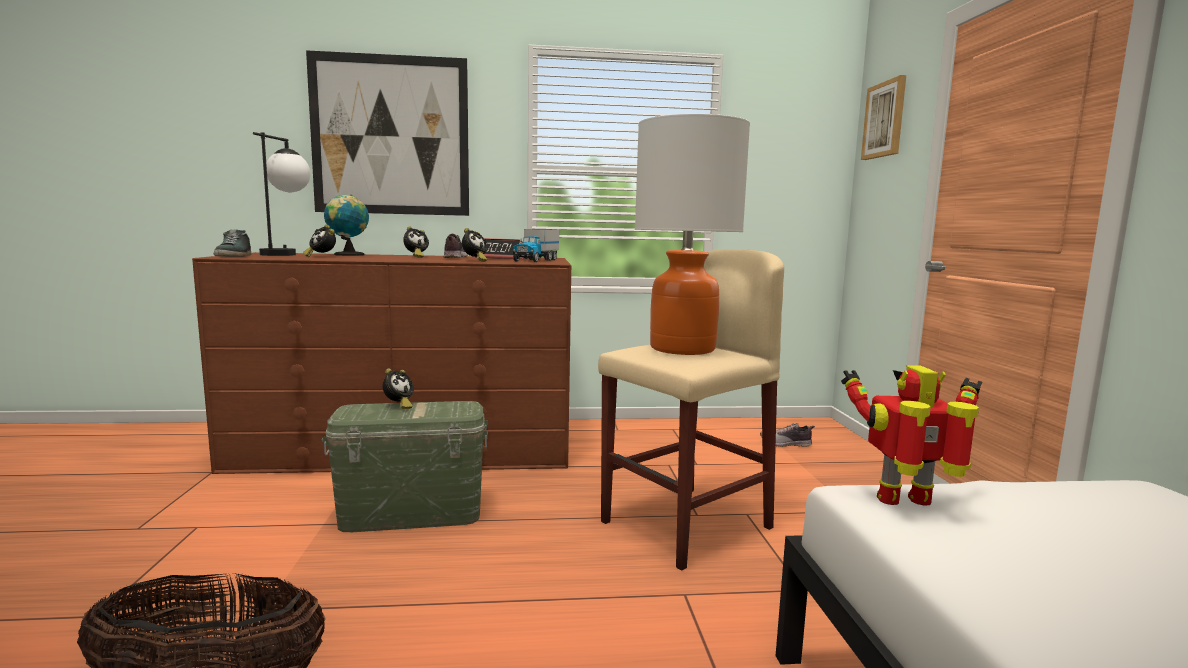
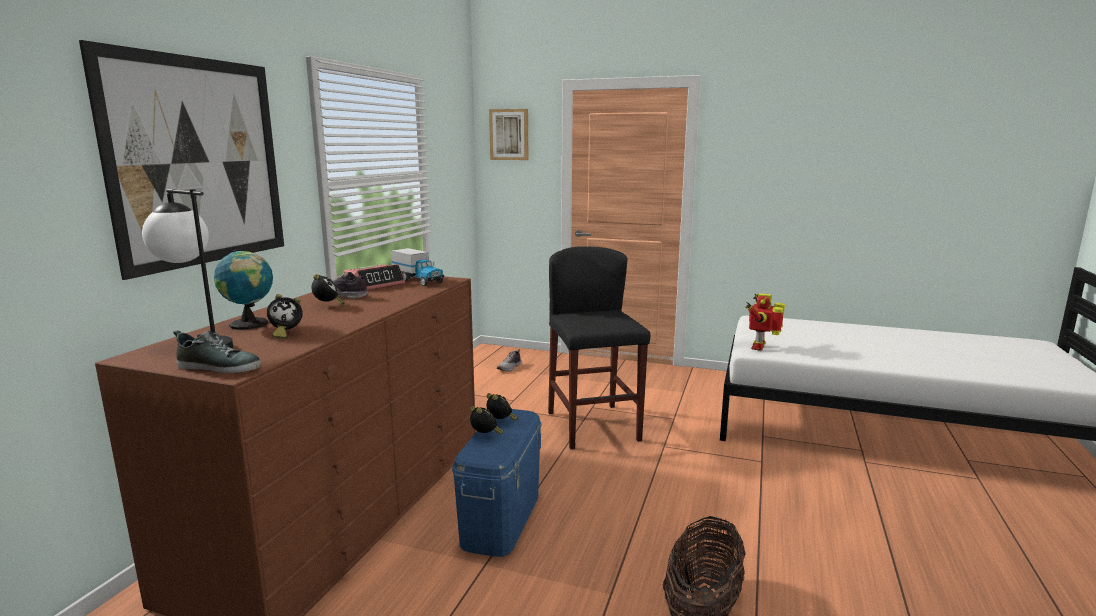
camera: 65 degrees left, 5 degrees up
green storage box [322,401,488,532] -> blue storage box [452,409,542,557]
alarm clock [462,228,487,262] -> alarm clock moved to [486,393,518,420]
beige stool [598,249,784,571] -> black stool [548,247,651,449]
table lamp [635,114,750,355] -> none

